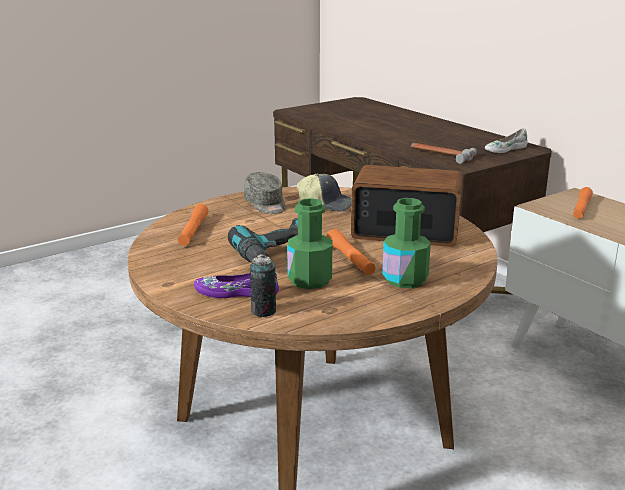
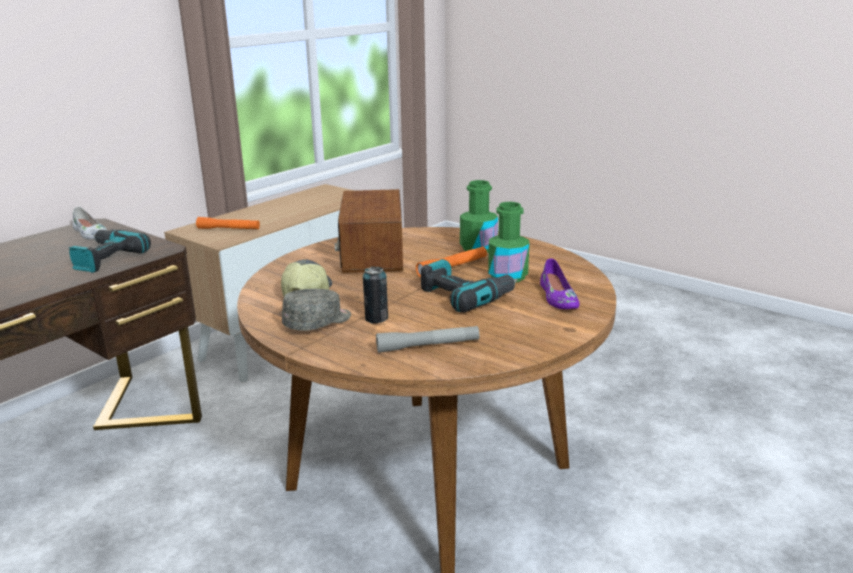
camera: 105 degrees left, 0 degrees up
orange flashlight [178,204,209,246] -> grey flashlight [376,326,479,353]
can [250,256,276,317] -> can moved to [363,266,388,323]
hammer [411,143,477,164] -> power drill [69,229,151,273]

